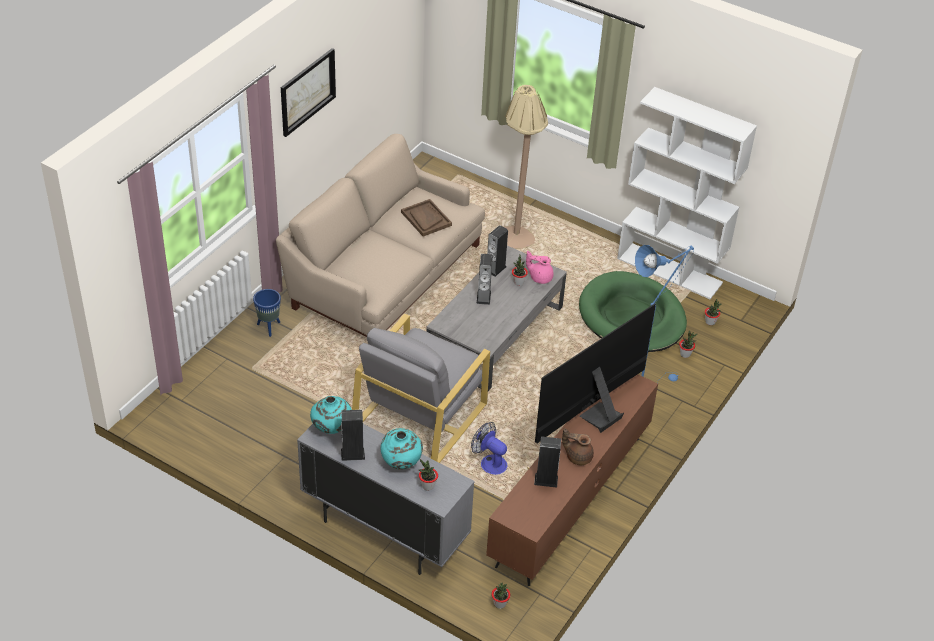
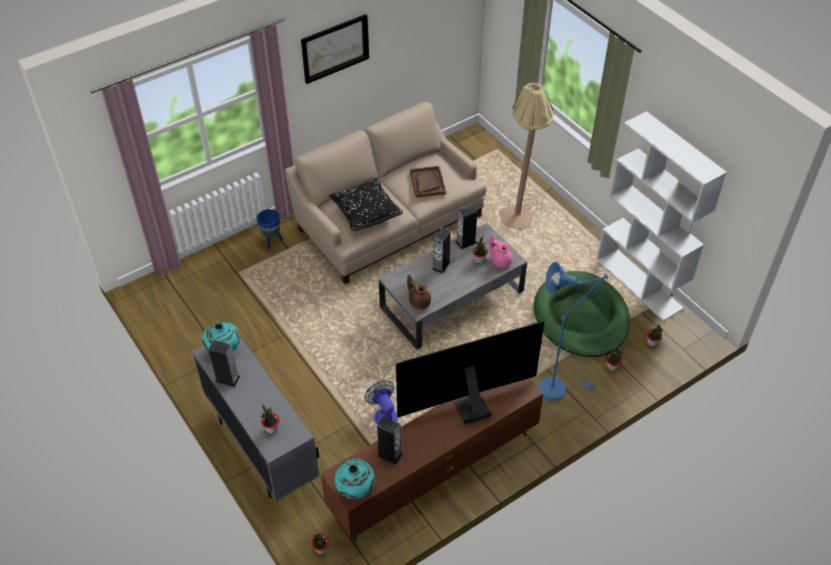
camera: 25 degrees right, 5 degrees up
grey armchair [352,314,490,463] -> none
turquoise vase [380,428,423,470] -> turquoise vase moved to [335,458,375,499]
brown teapot [562,428,594,465] -> brown teapot moved to [407,275,431,309]
none -> black pillow [329,178,403,231]

